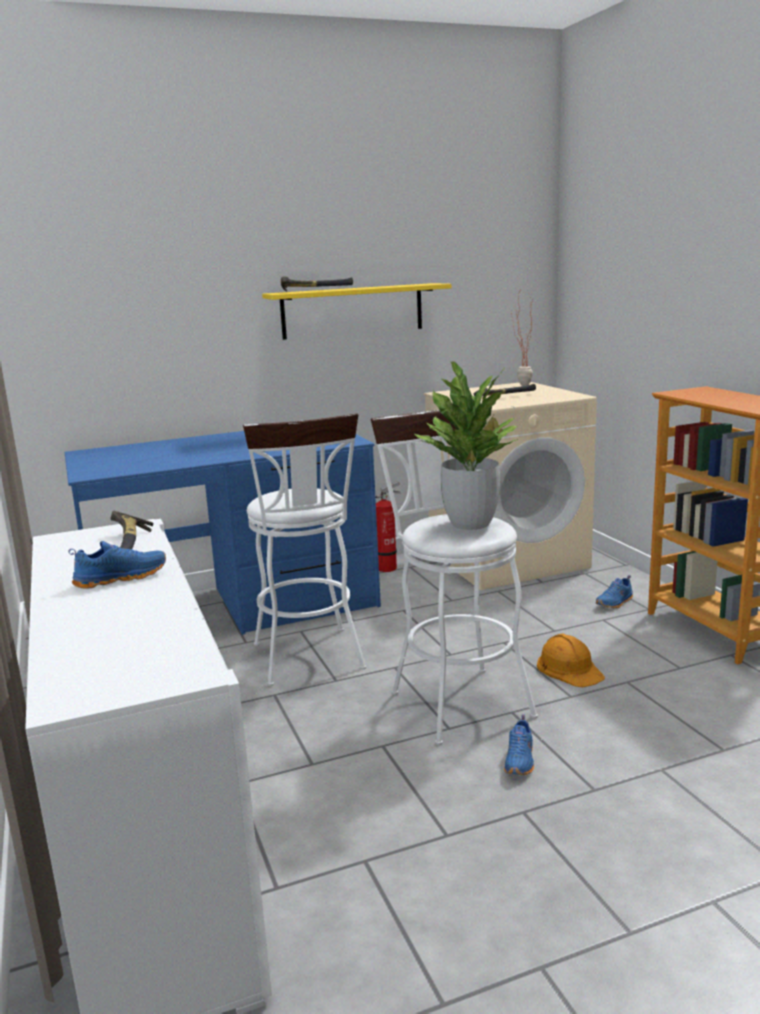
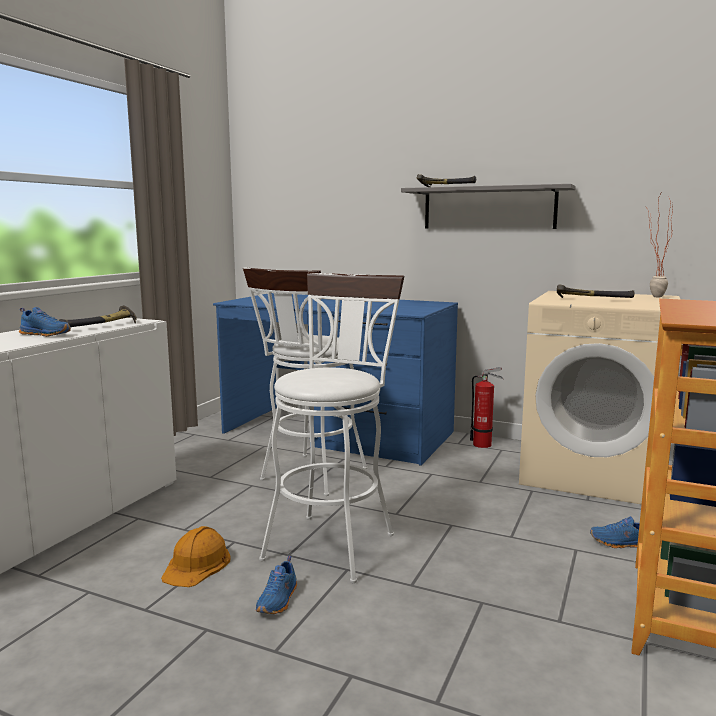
camera: 45 degrees right, 5 degrees down
yellow shelf [262,283,451,340] -> grey shelf [401,184,576,229]
potted plant [413,361,518,530] -> none
blue shoe [504,714,534,775] -> blue shoe turned 45 degrees counterclockwise [256,556,297,614]
orange hard hat [537,634,605,687] -> orange hard hat moved to [161,526,231,587]

